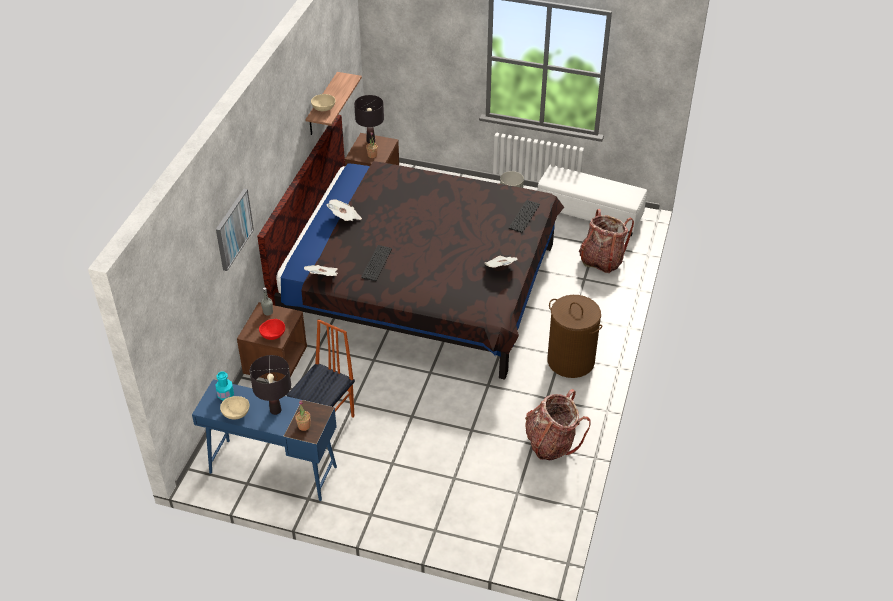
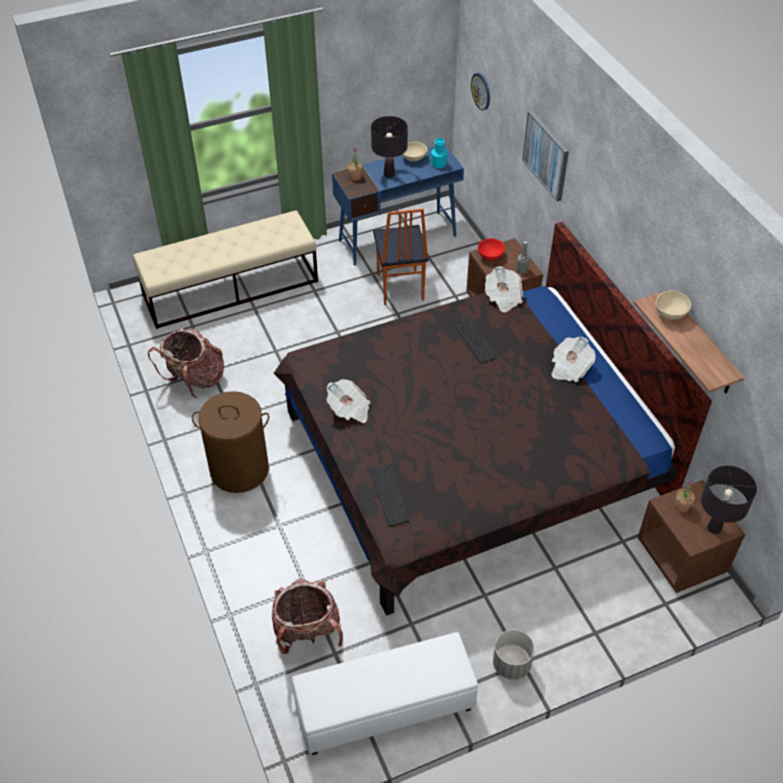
camera: 140 degrees right, 5 degrees up
none -> beige bench [133,210,318,329]
none -> wall clock [471,73,490,110]

